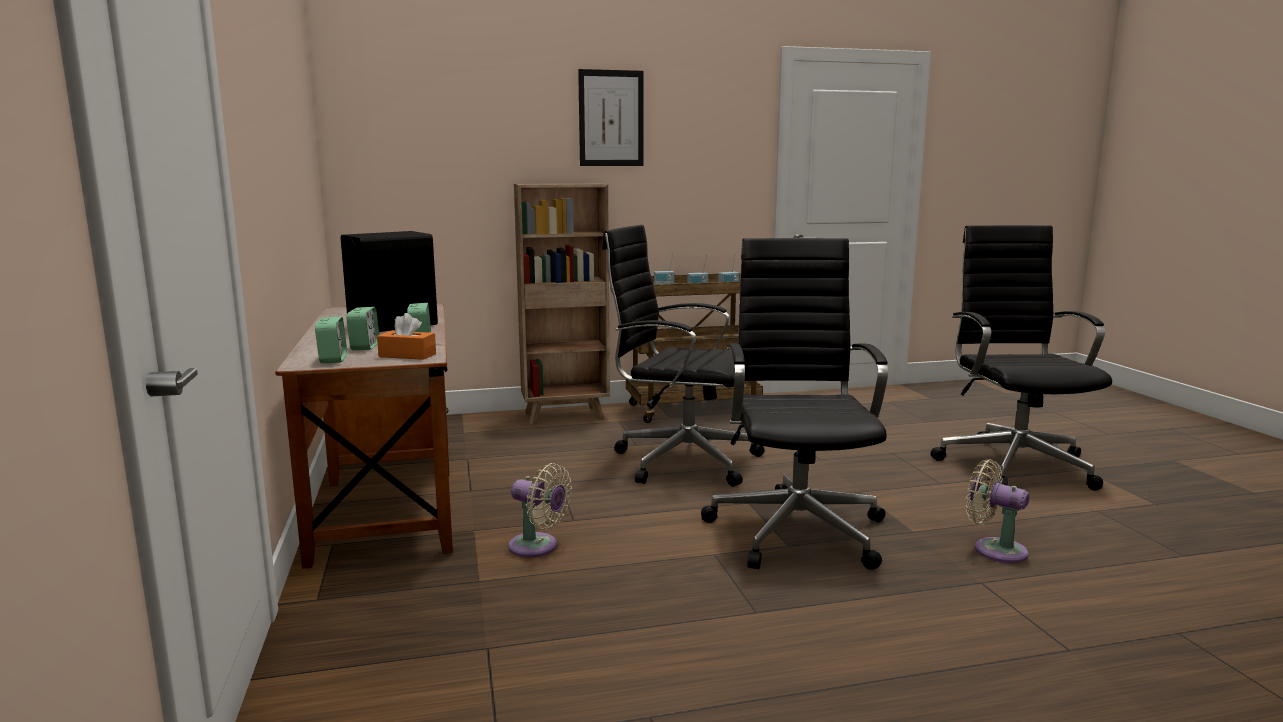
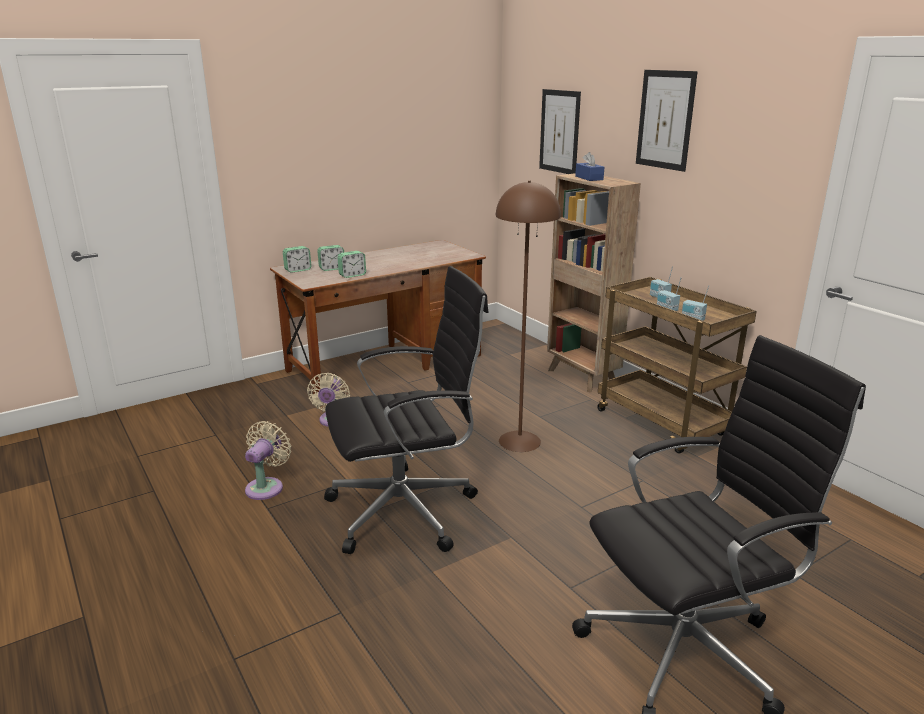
camera: 70 degrees right, 10 degrees up
black speaker [341,231,438,332] -> none
orange tissue box [377,313,436,360] -> none
black office chair [602,225,764,487] -> brown floor lamp [496,180,561,452]
beige fan [966,460,1029,563] -> beige fan moved to [245,421,291,500]
none -> picture [539,89,581,174]
none -> blue tissue box [575,152,604,181]

